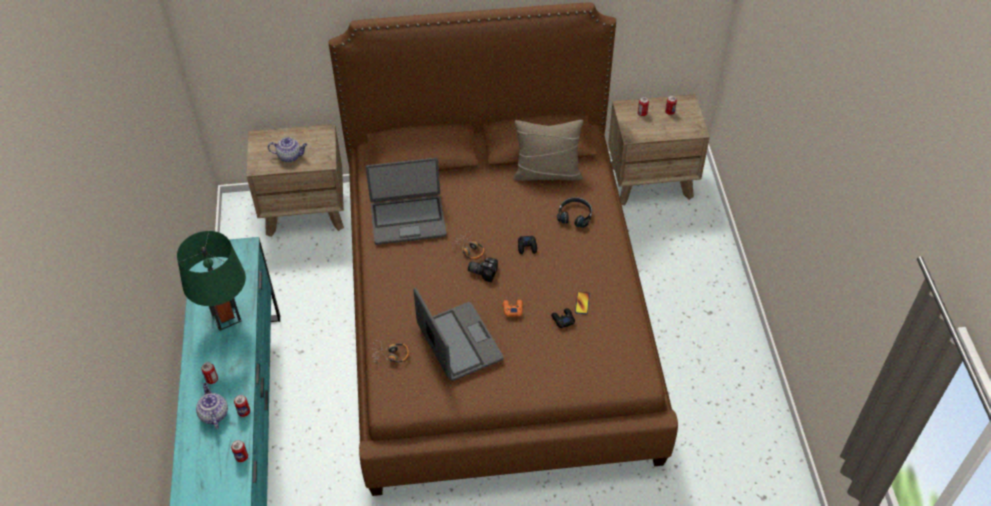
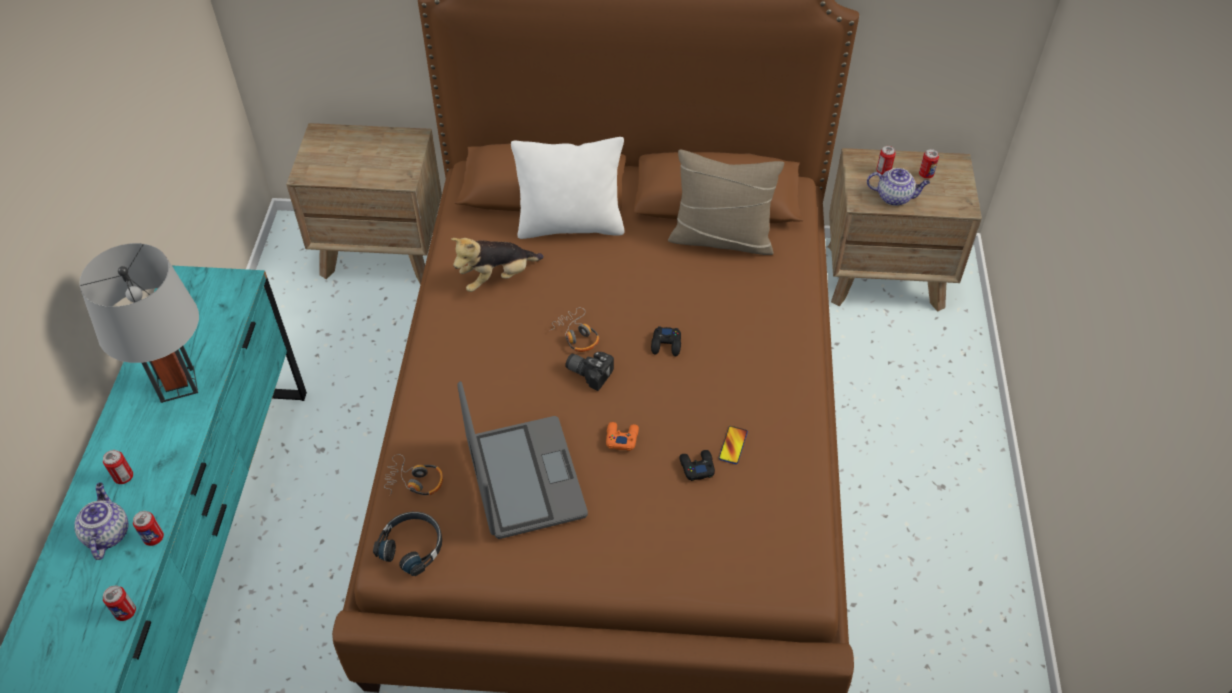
camera: 10 degrees right, 0 degrees up
green table lamp [177,231,246,331] -> grey table lamp [79,243,199,403]
teapot [268,137,307,162] -> teapot moved to [867,168,930,206]
laptop [366,158,446,245] -> plush toy [451,238,544,292]
black headphones [557,197,592,228] -> black headphones moved to [373,512,442,576]
none -> white pillow [511,137,625,239]

